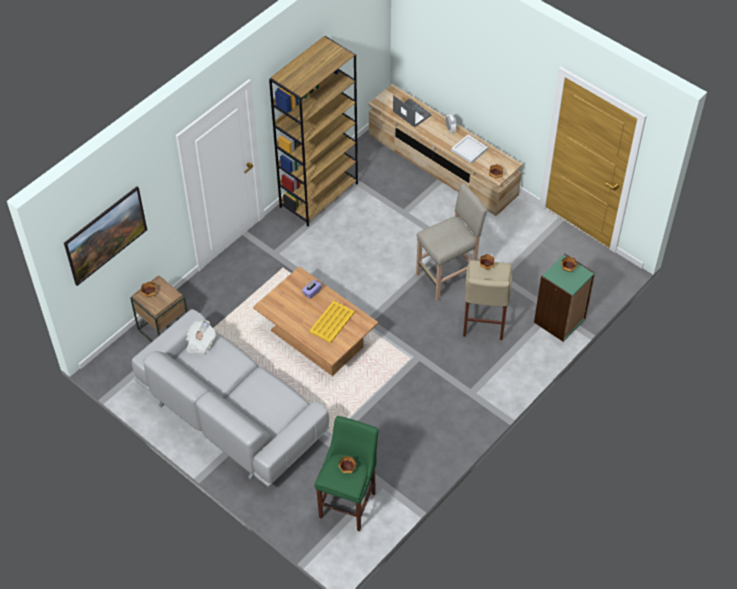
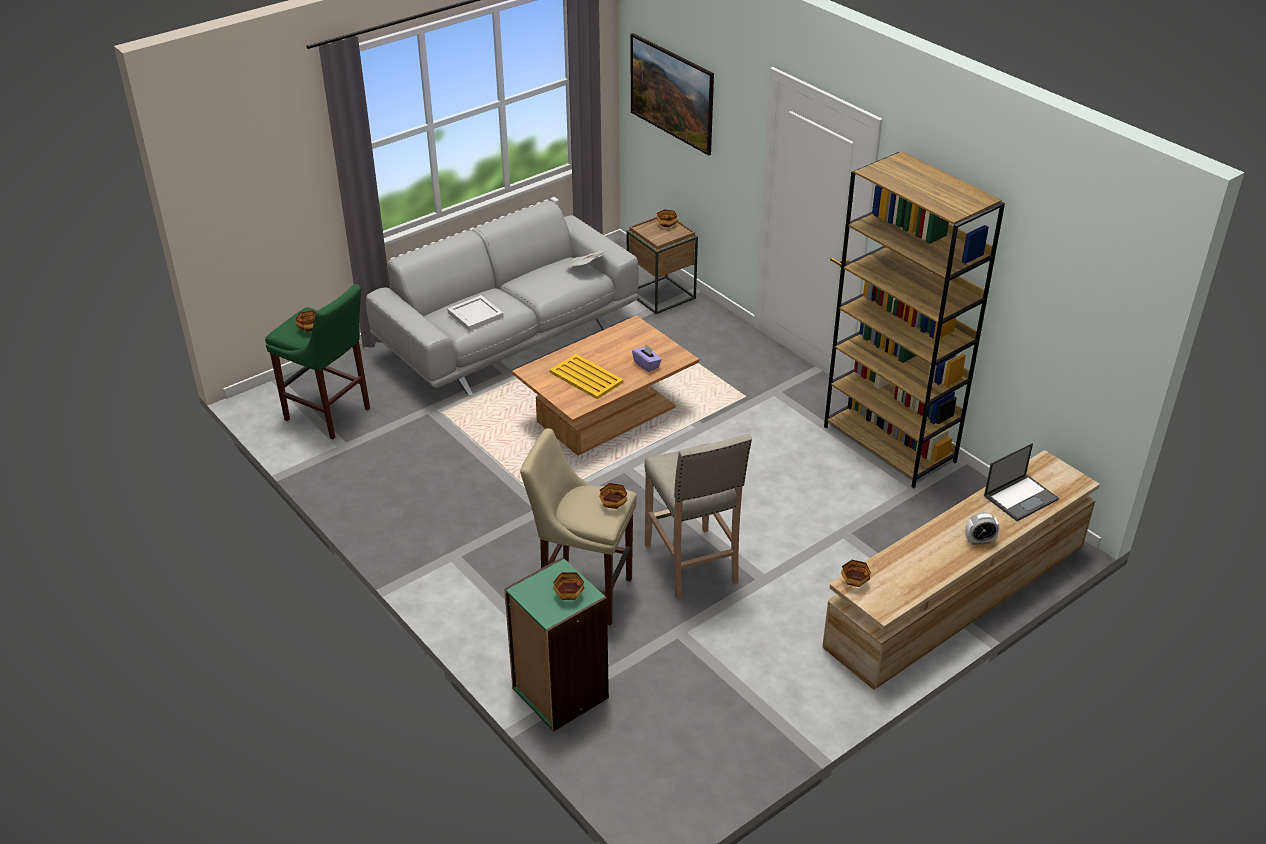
camera: 100 degrees right, 15 degrees down
white tray [451,134,488,164] -> white tray moved to [447,295,504,331]

